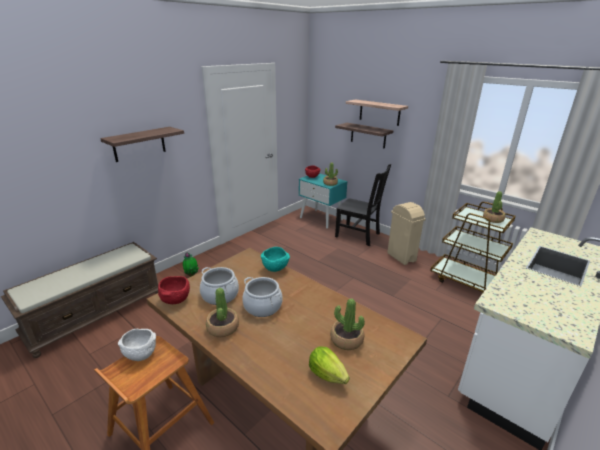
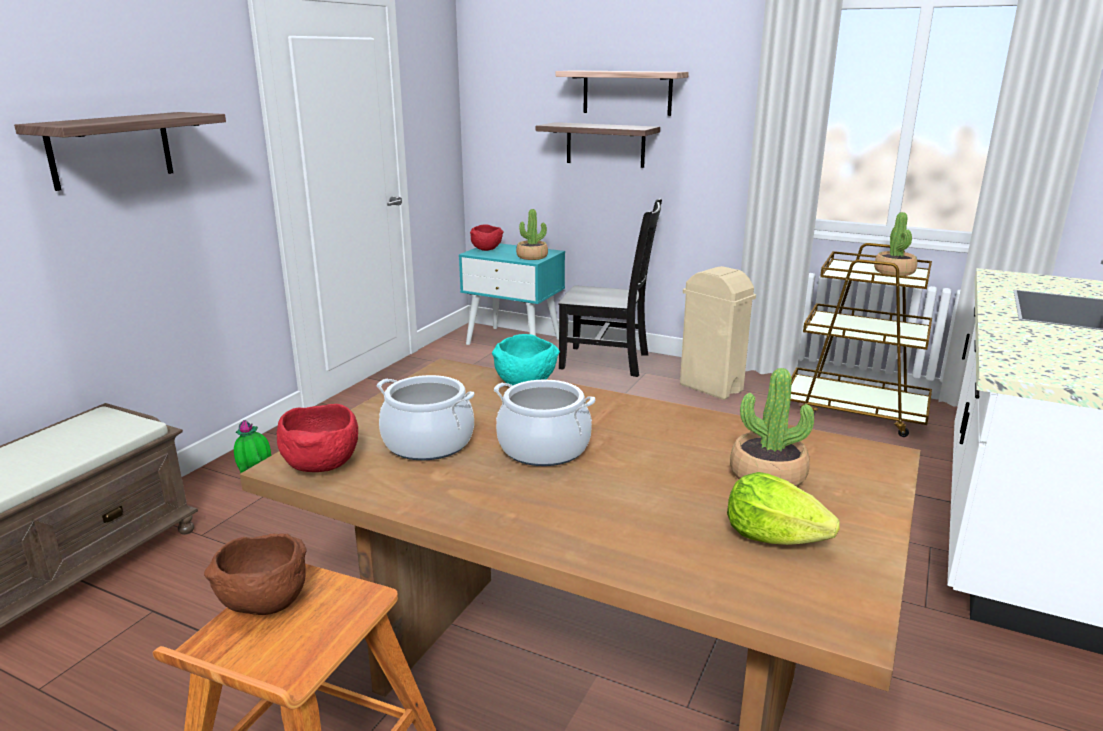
camera: 15 degrees left, 5 degrees down
white bowl [118,329,156,361] -> brown bowl [204,534,307,615]
potted plant [206,288,239,337] -> none

